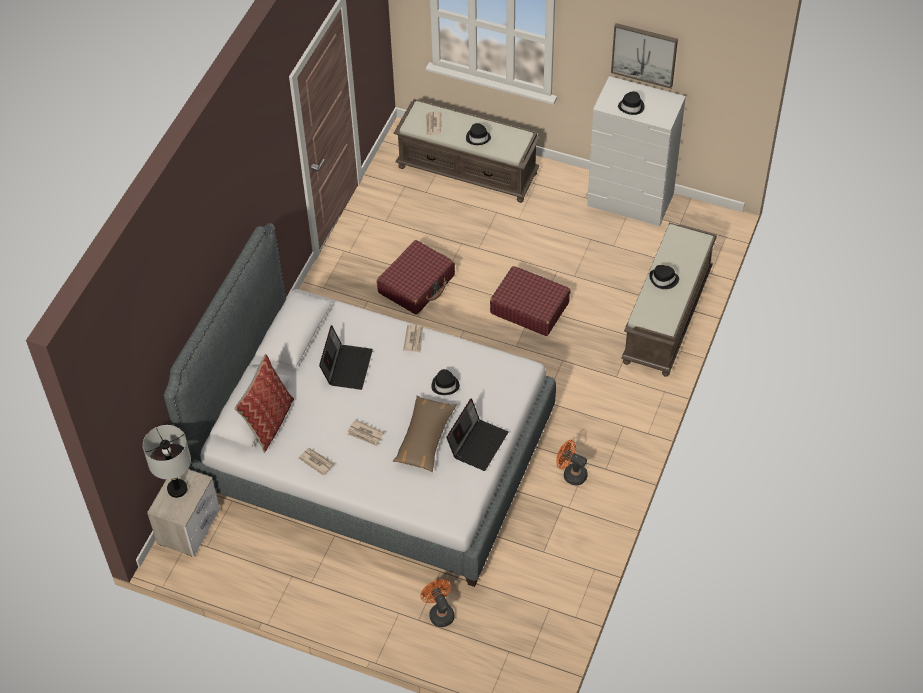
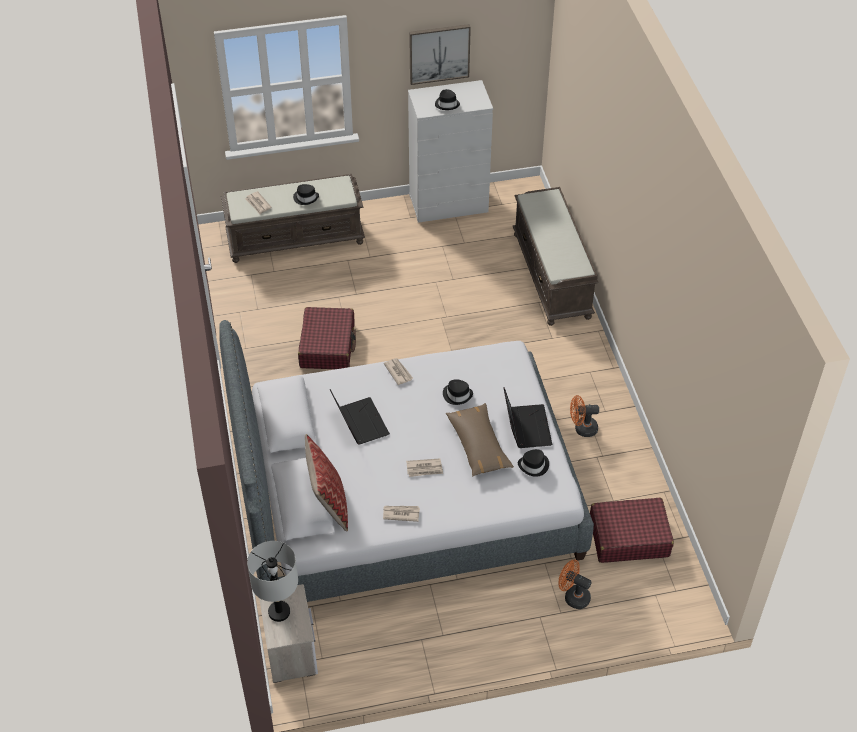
camera: 35 degrees left, 5 degrees down
red suitcase [490,266,571,336] -> red suitcase moved to [590,498,674,563]
black hat [649,265,679,289] -> black hat moved to [518,449,549,477]

